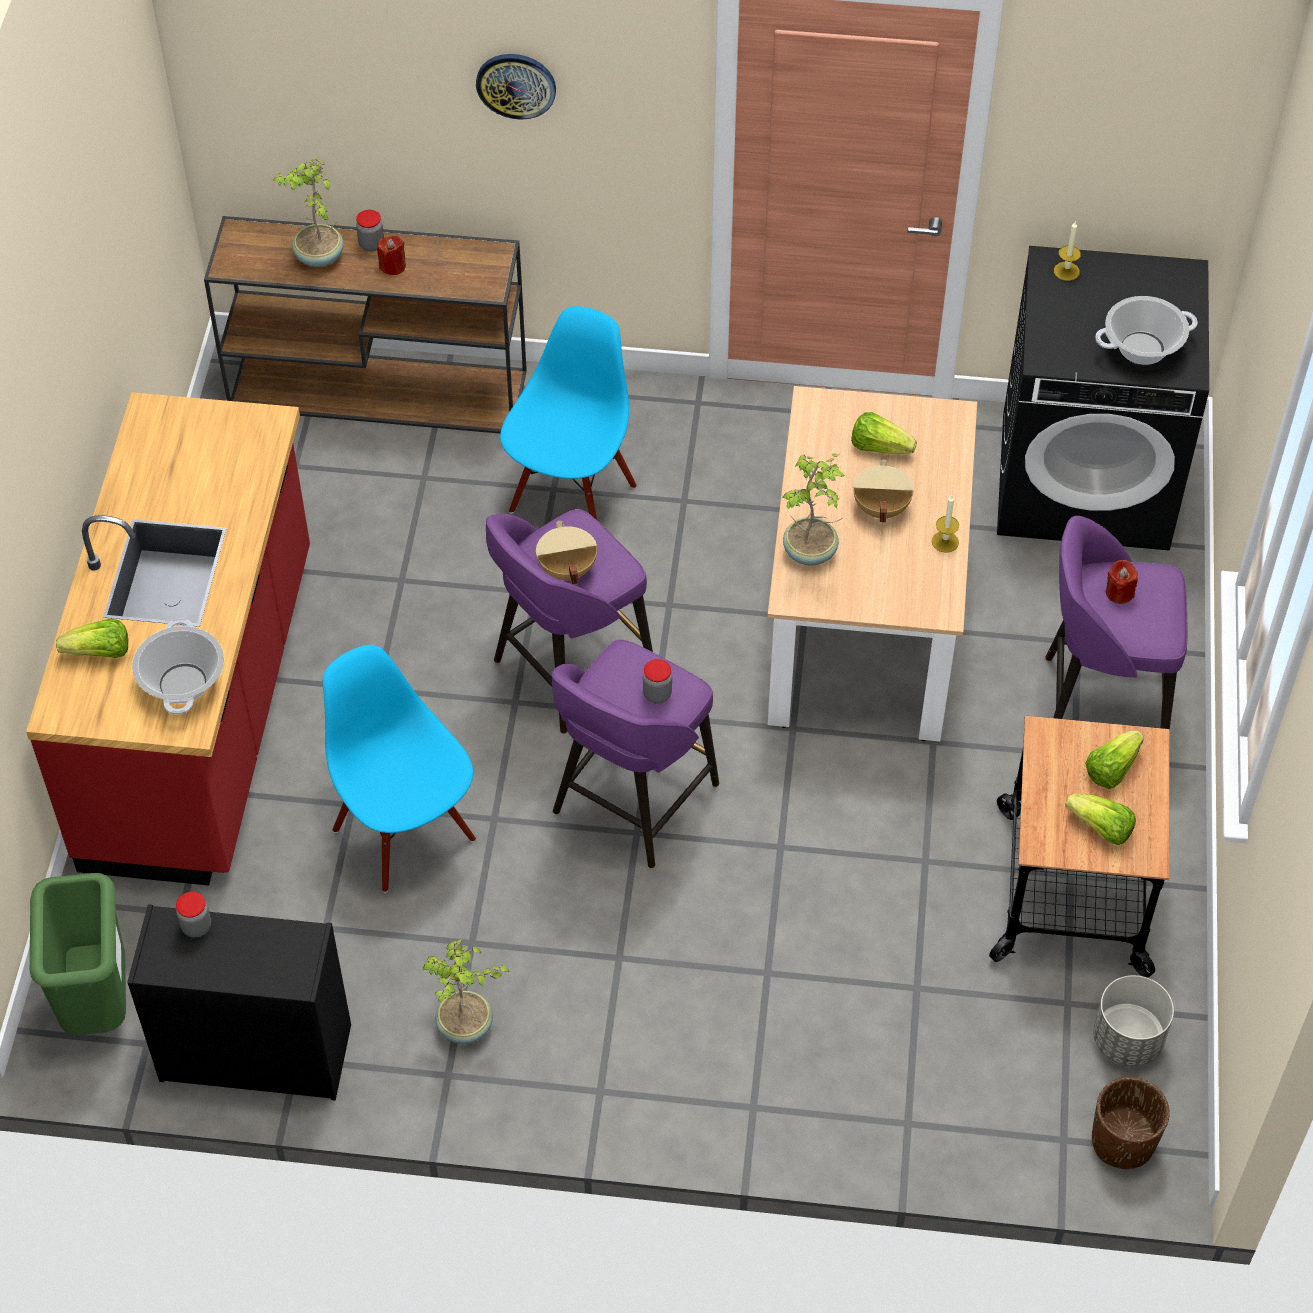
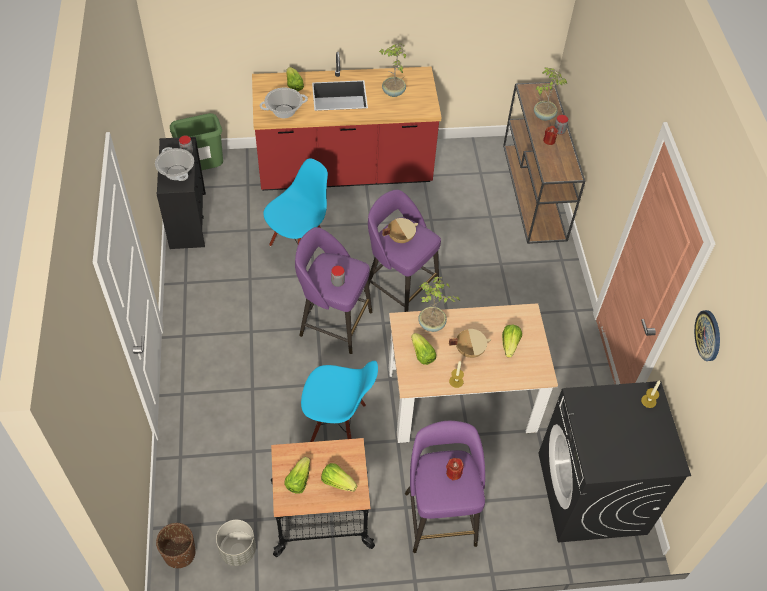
camera: 75 degrees right, 0 degrees up
potted plant [422,939,510,1044] -> potted plant moved to [379,43,406,97]
wall clock [476,54,556,120] -> wall clock moved to [694,310,720,361]
blue chair [500,306,637,520] -> blue chair moved to [301,361,378,442]
cooking pot [1095,296,1198,365] -> cooking pot moved to [155,147,194,181]
none -> lettuce [411,333,436,365]

